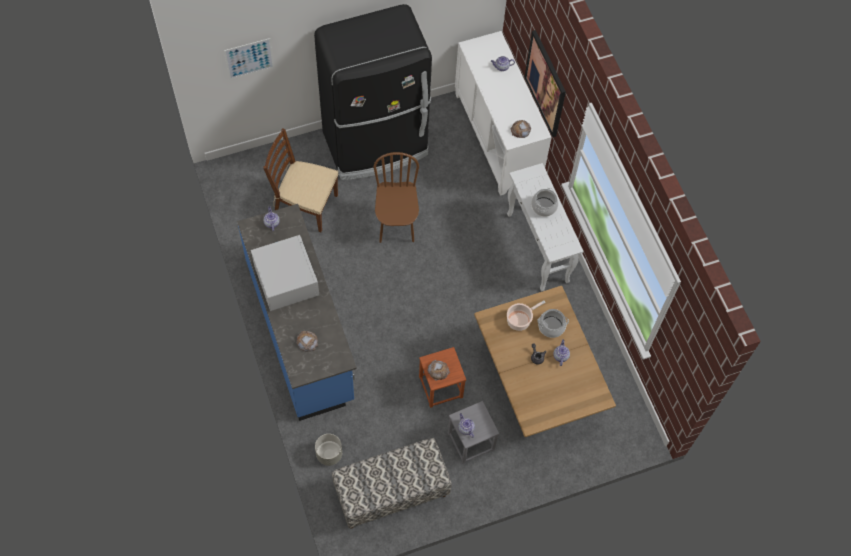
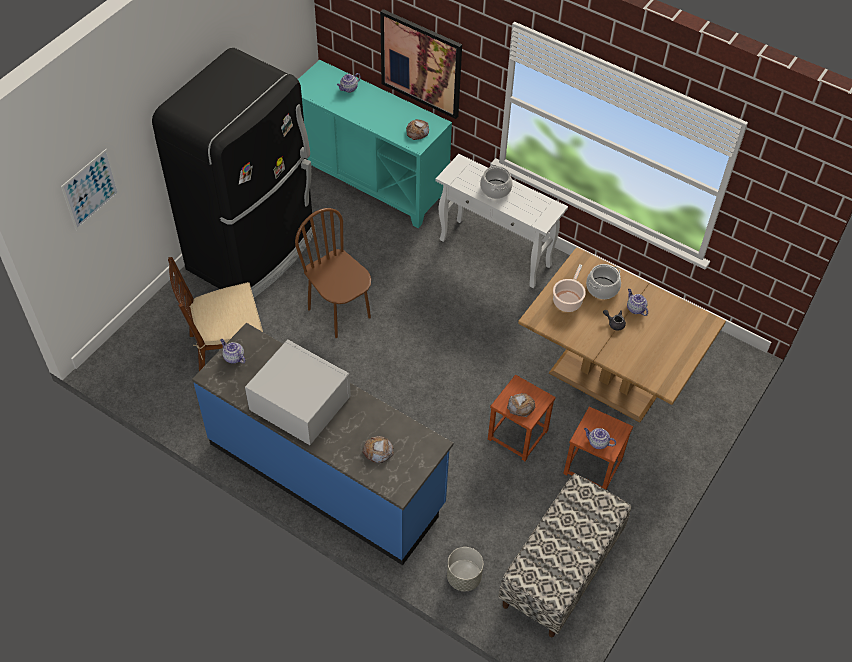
camera: 35 degrees left, 10 degrees down
grey stool [448,401,499,464] -> brown stool [563,406,633,490]
white cabinet [455,31,552,196] -> turquoise cabinet [298,60,452,228]

